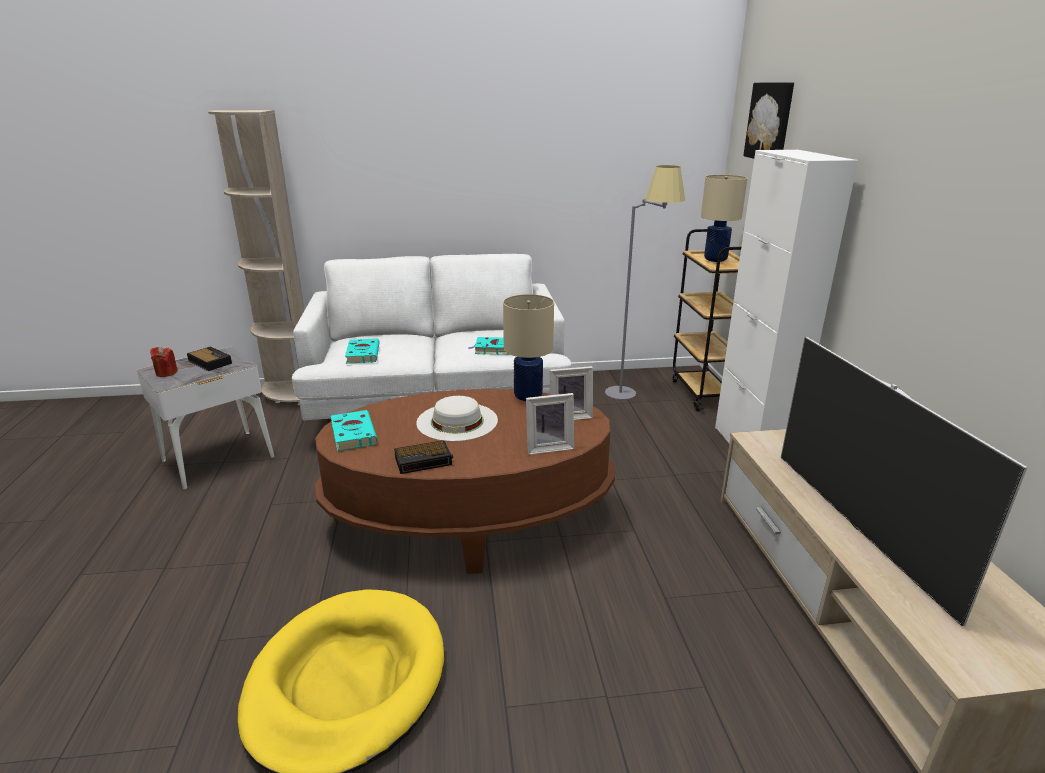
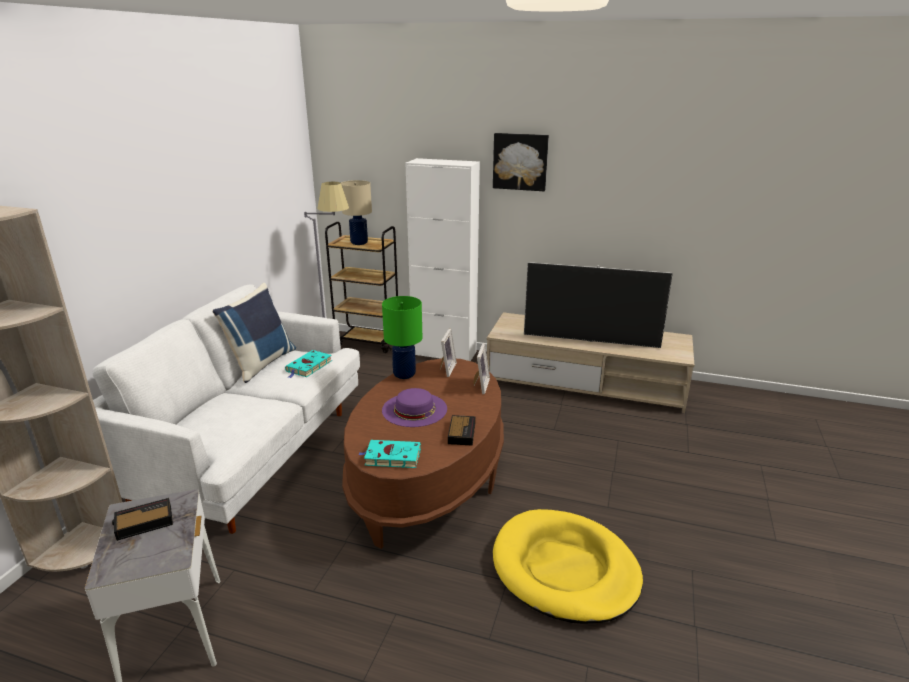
camera: 65 degrees left, 0 degrees up
red candle [150,347,178,377] -> none
turquoise book [345,338,380,364] -> none
white hat [416,396,498,441] -> purple hat [382,388,447,427]
beige table lamp [503,294,554,401] -> green table lamp [382,296,422,379]
picture [743,82,794,159] -> picture moved to [493,133,549,191]
none -> blue pillow [212,283,296,383]

